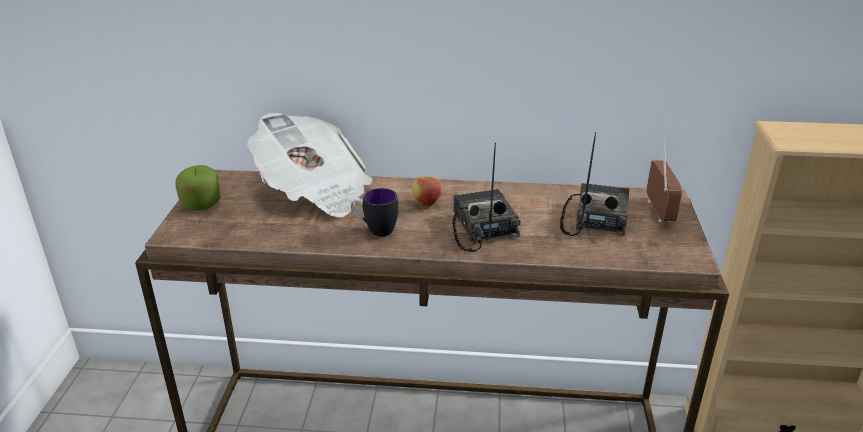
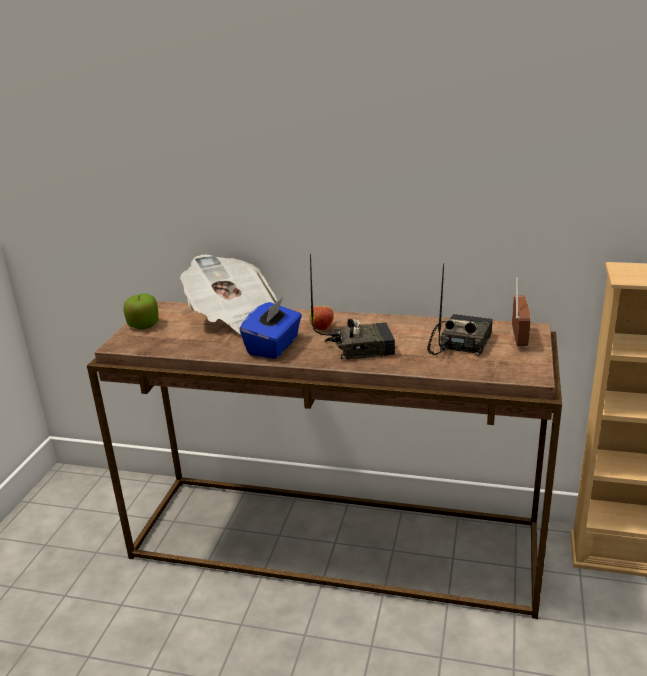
camera: 10 degrees right, 5 degrees down
mug [351,188,398,237] -> blue tissue box [240,298,302,359]
radio [452,143,521,252] -> radio turned 90 degrees clockwise [310,254,395,360]

